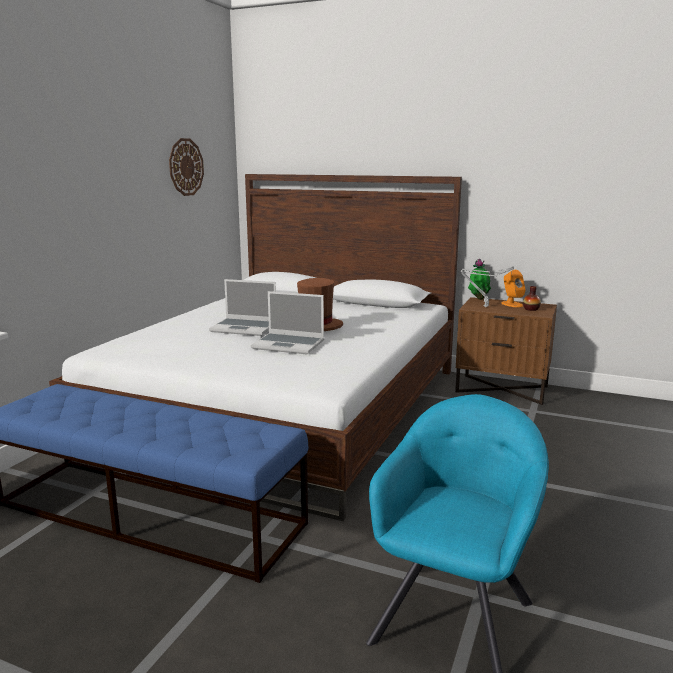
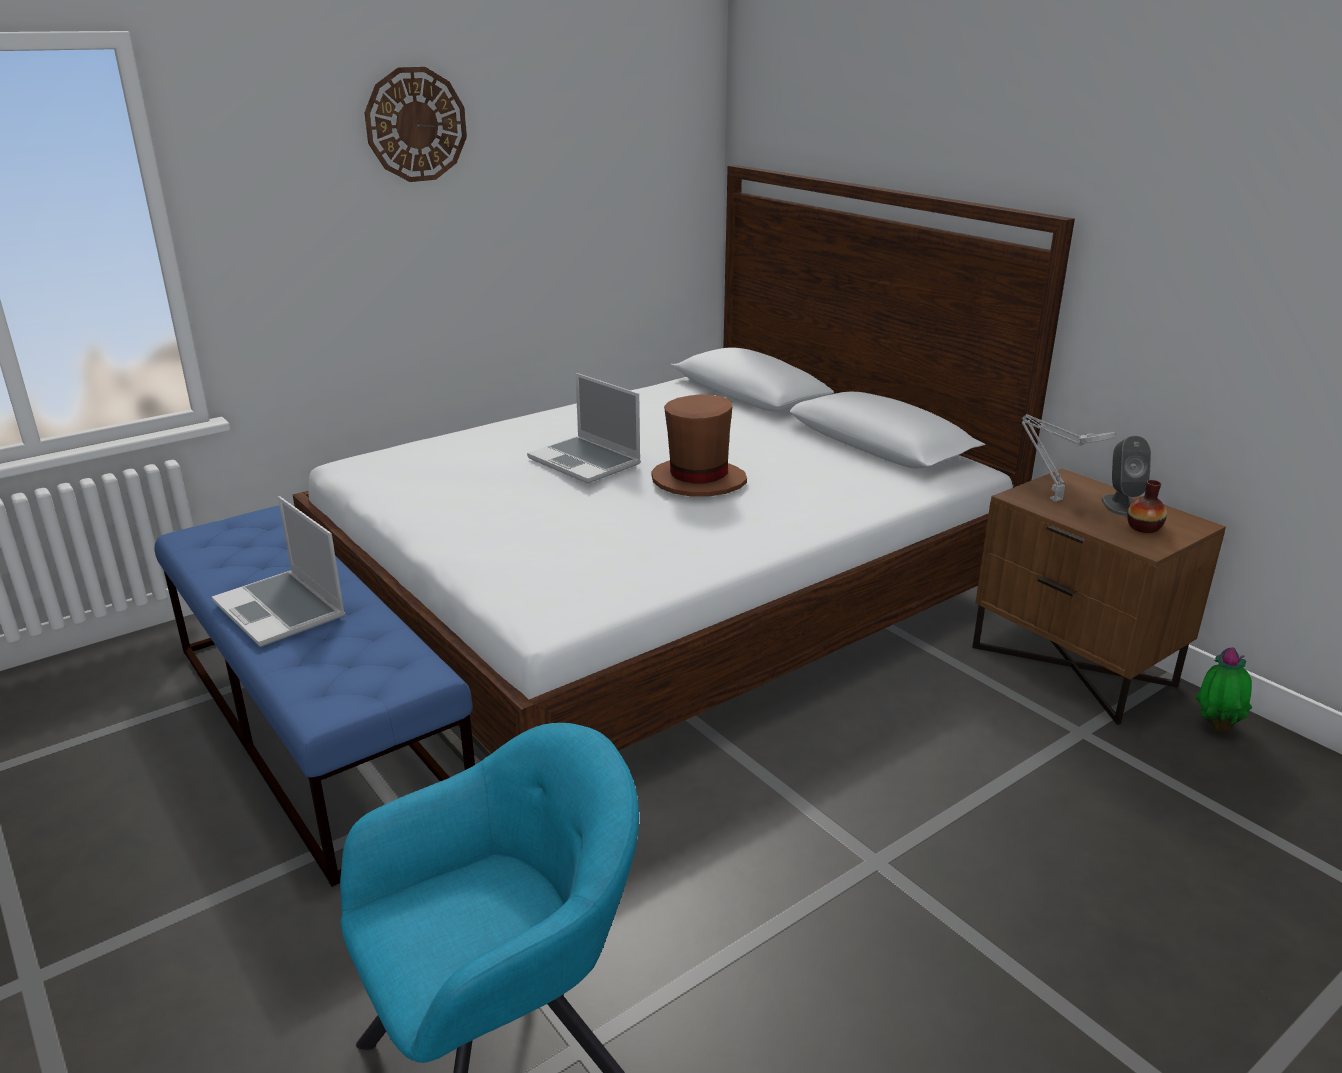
camera: 30 degrees right, 10 degrees up
wall clock [169,138,204,196] -> wall clock moved to [364,67,467,182]
laptop [251,291,324,354] -> laptop moved to [212,496,345,647]
potted plant [468,259,491,300] -> potted plant moved to [1195,647,1252,732]
orange speaker [501,270,526,307] -> grey speaker [1101,436,1151,516]

